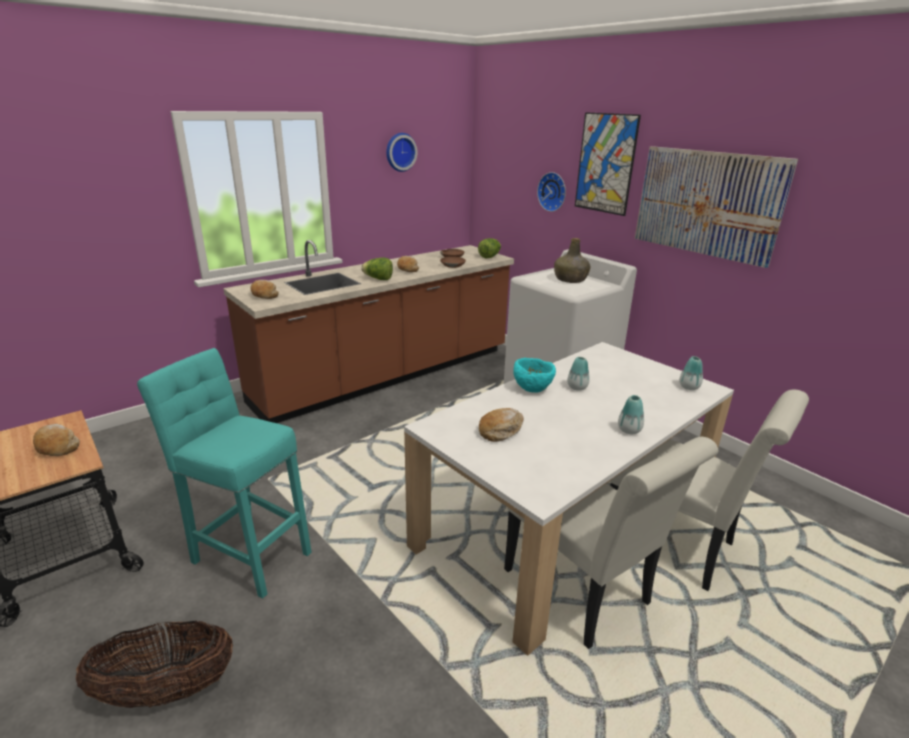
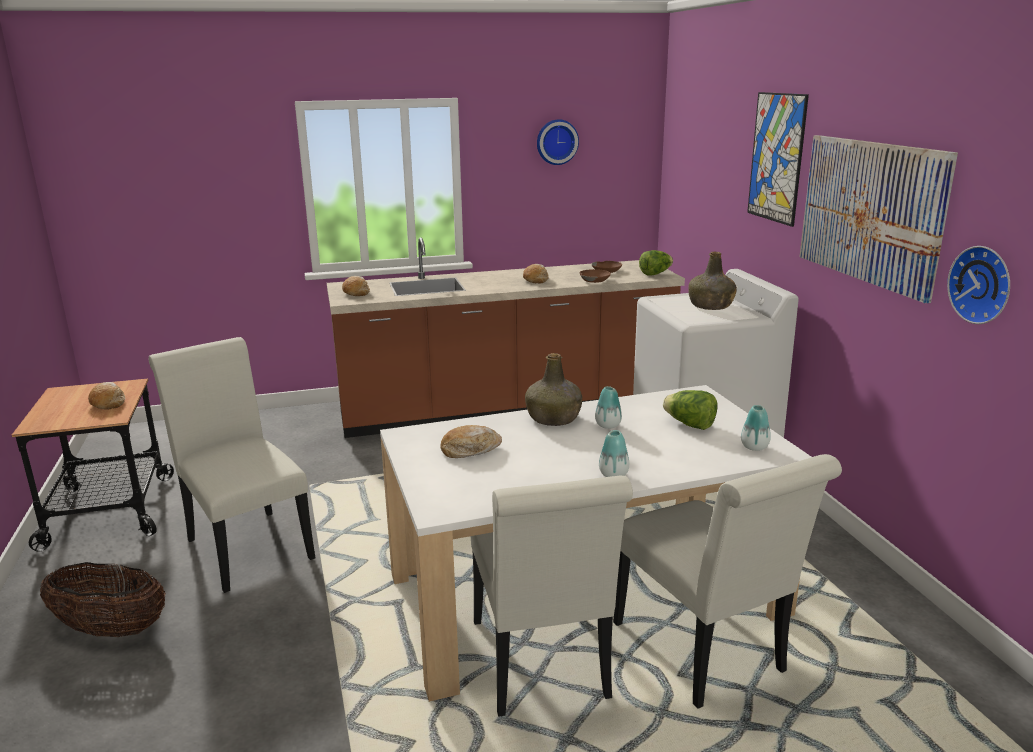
camera: 25 degrees right, 5 degrees down
turquoise stool [137,348,311,599] -> white chair [149,337,316,593]
lettuce [361,258,393,280] -> lettuce moved to [663,390,717,430]
turquoise bowl [513,358,556,392] -> green bottle [525,353,582,426]
wall clock [537,172,566,212] -> wall clock moved to [947,246,1010,324]

